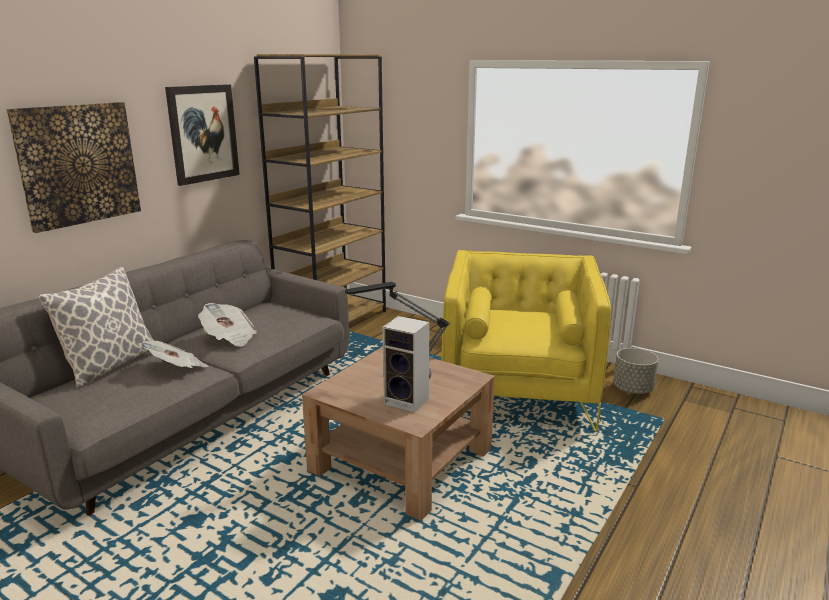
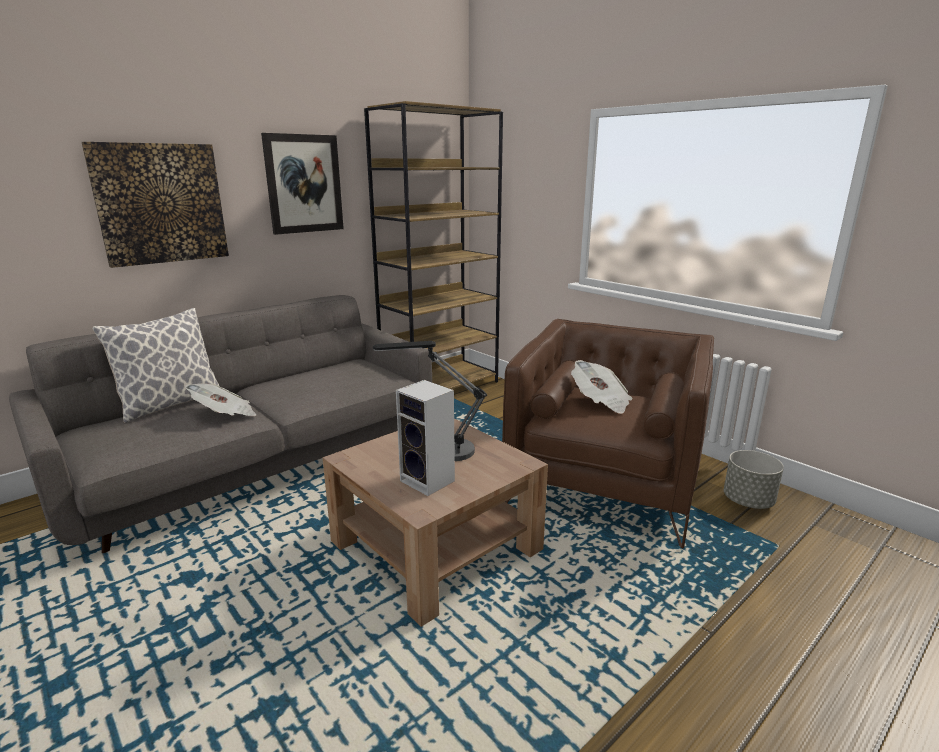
camera: 15 degrees right, 0 degrees up
newspaper [198,303,257,347] -> newspaper moved to [571,360,632,414]
yellow armchair [442,250,611,432] -> brown armchair [502,319,714,548]

